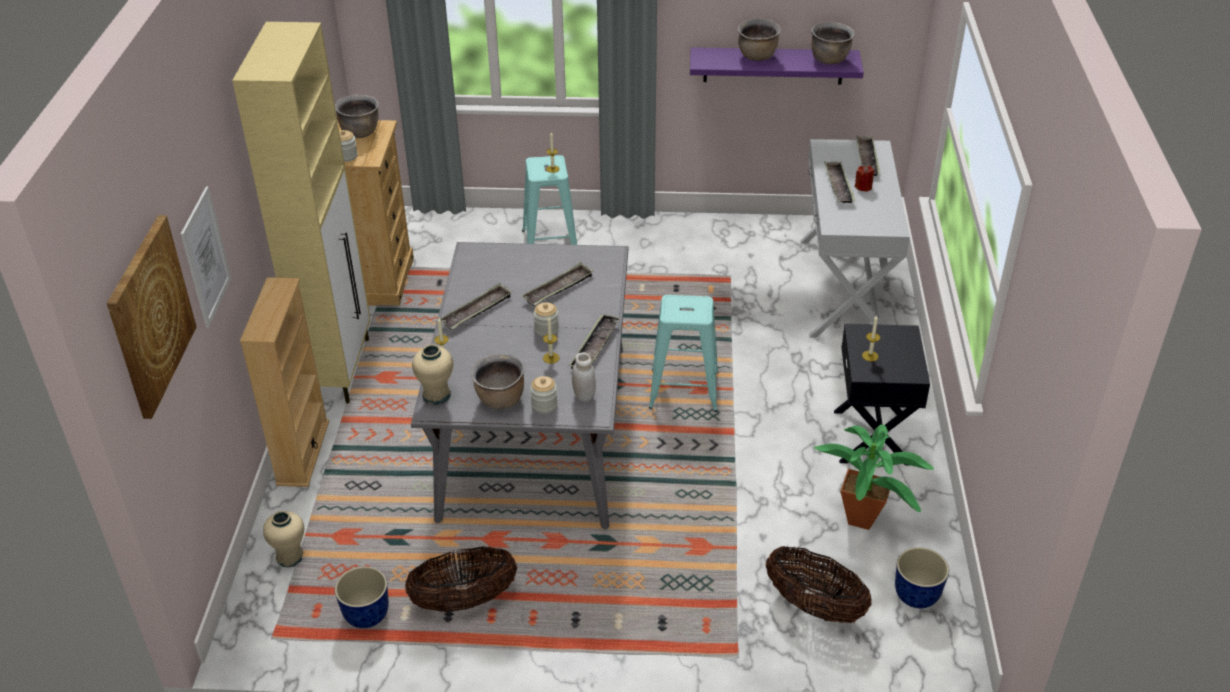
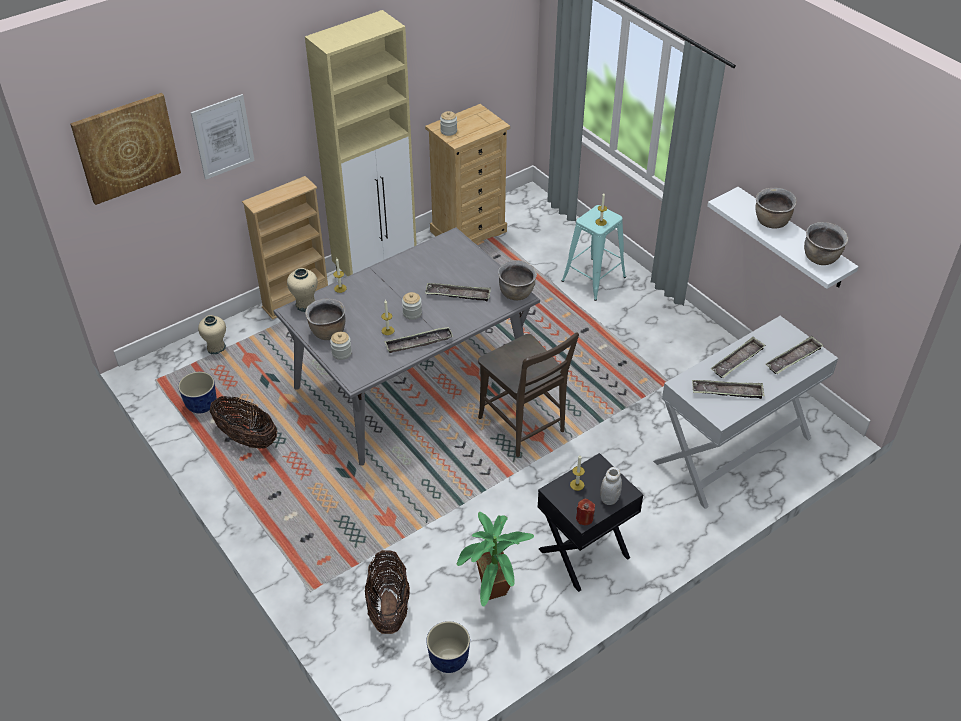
camera: 50 degrees right, 5 degrees up
brown cooking pot [335,95,379,138] -> brown cooking pot moved to [498,260,537,301]
tray [441,283,512,330] -> tray moved to [692,380,765,399]
white jar [572,352,596,402] -> white jar moved to [600,467,622,505]
turquoise stool [649,295,718,412] -> brown chair [478,332,579,457]
purple shelf [690,47,864,85] -> white shelf [707,187,859,289]
red candle [855,166,874,192] -> red candle moved to [576,499,595,525]

